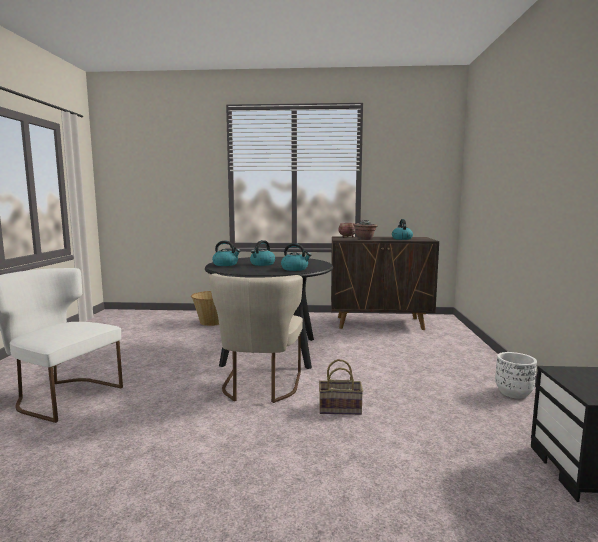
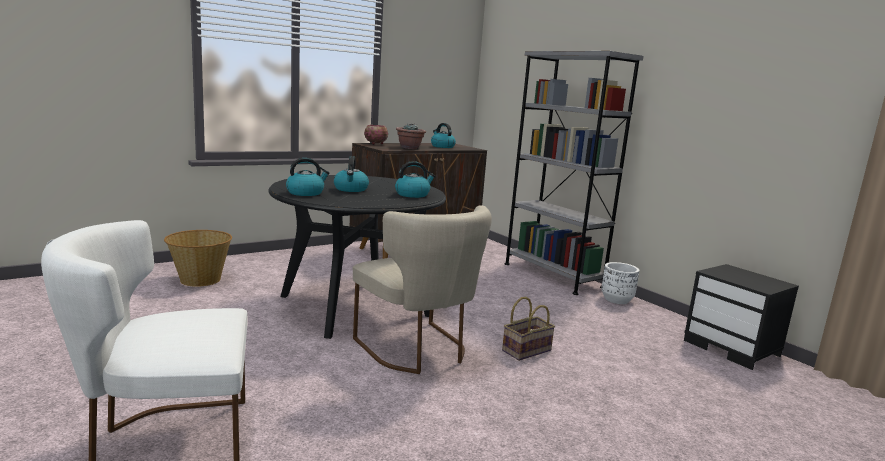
camera: 40 degrees left, 5 degrees up
none -> grey bookcase [504,51,643,295]

